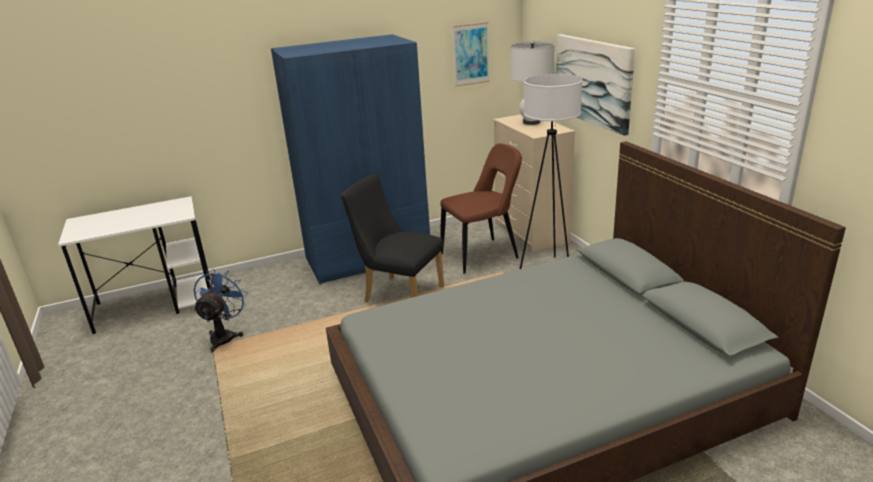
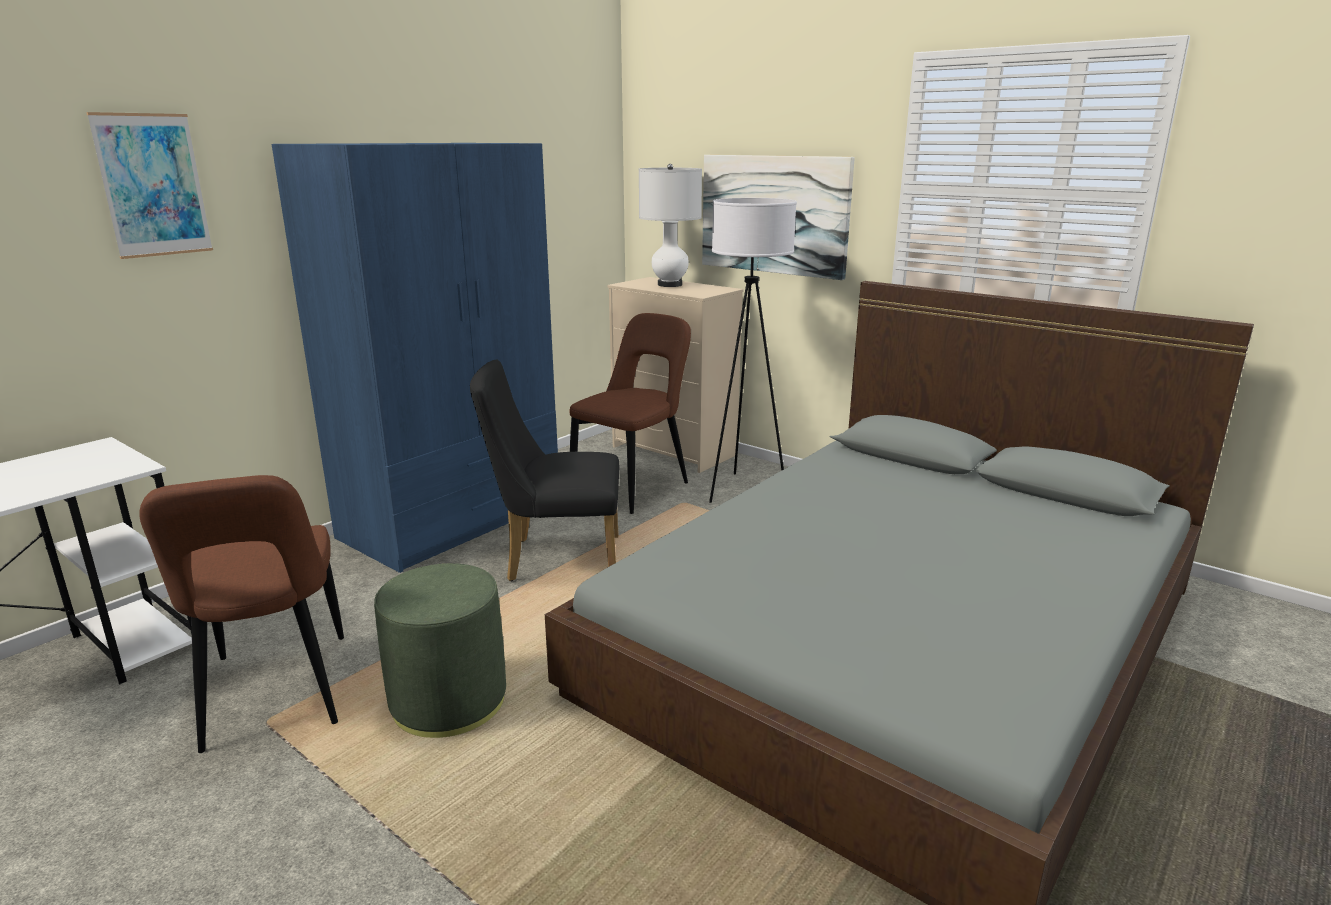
camera: 30 degrees left, 5 degrees down
blue fan [194,269,248,353] -> brown chair [139,475,344,753]
picture [453,22,490,87] -> picture moved to [86,112,213,259]
none -> green ottoman [374,563,506,738]

